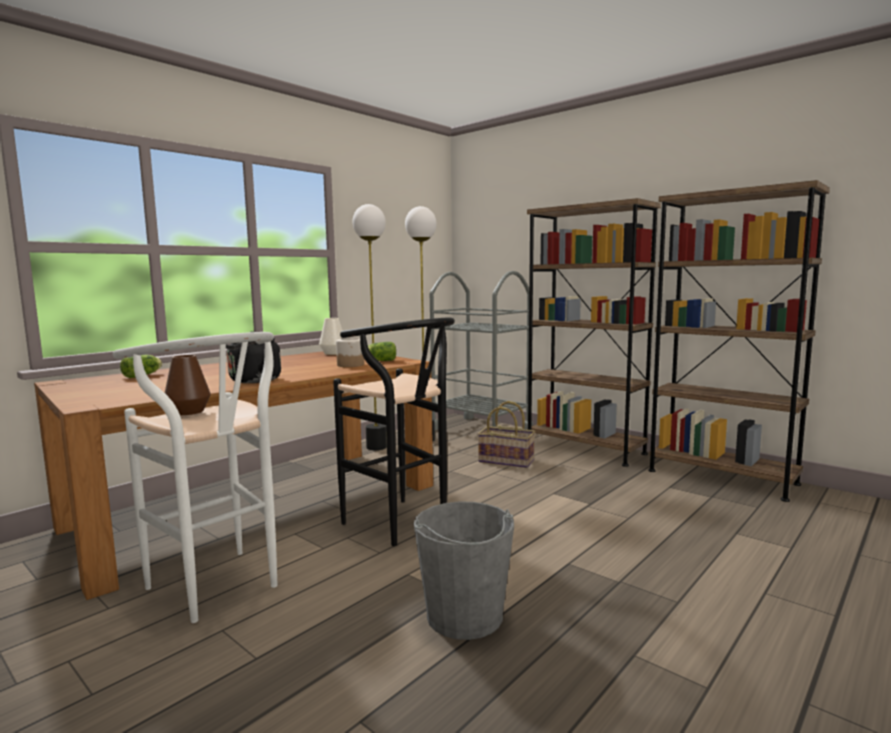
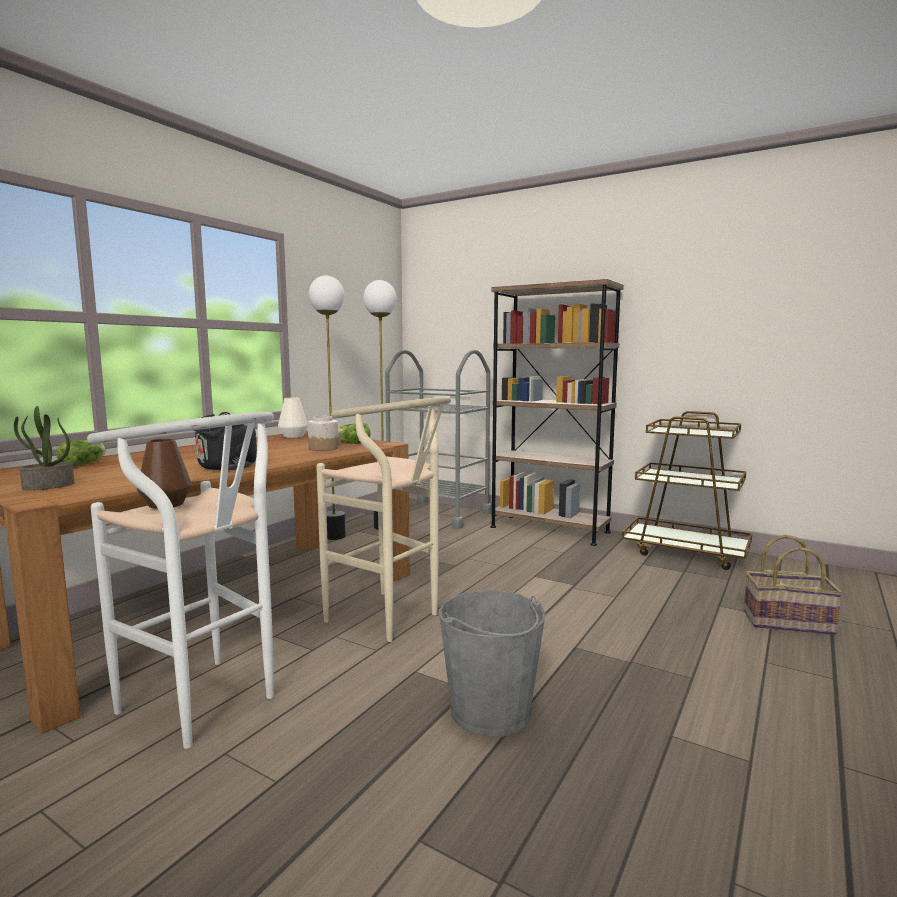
camera: 10 degrees left, 0 degrees up
black stool [333,318,455,546] -> beige stool [316,396,451,642]
basket [478,401,535,468] -> basket moved to [744,535,843,635]
brown bookcase [648,180,830,502] -> brown cart [622,411,752,570]
none -> potted plant [14,406,75,490]

